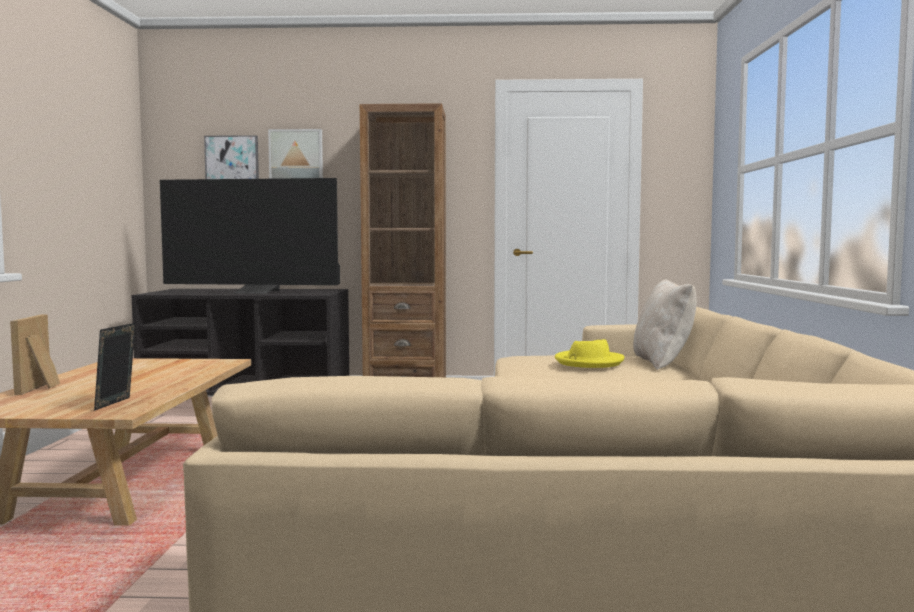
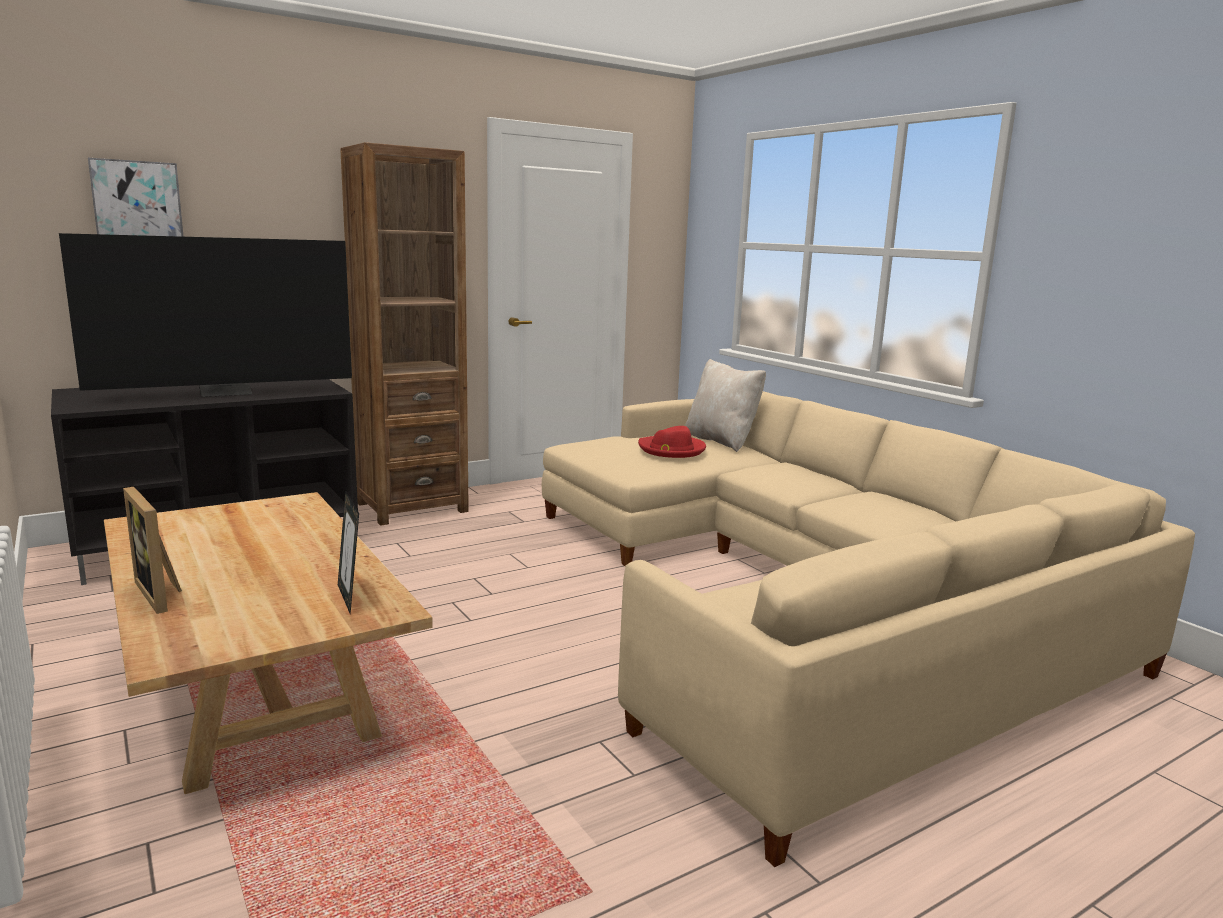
camera: 35 degrees left, 10 degrees up
picture [268,129,323,179] -> none
yellow hat [555,339,625,368] -> red hat [638,426,706,458]

